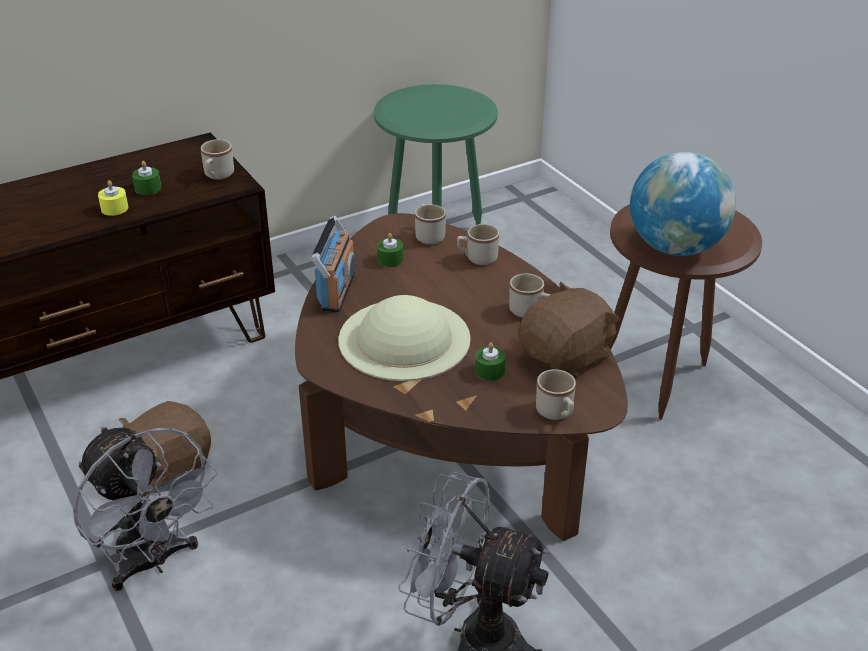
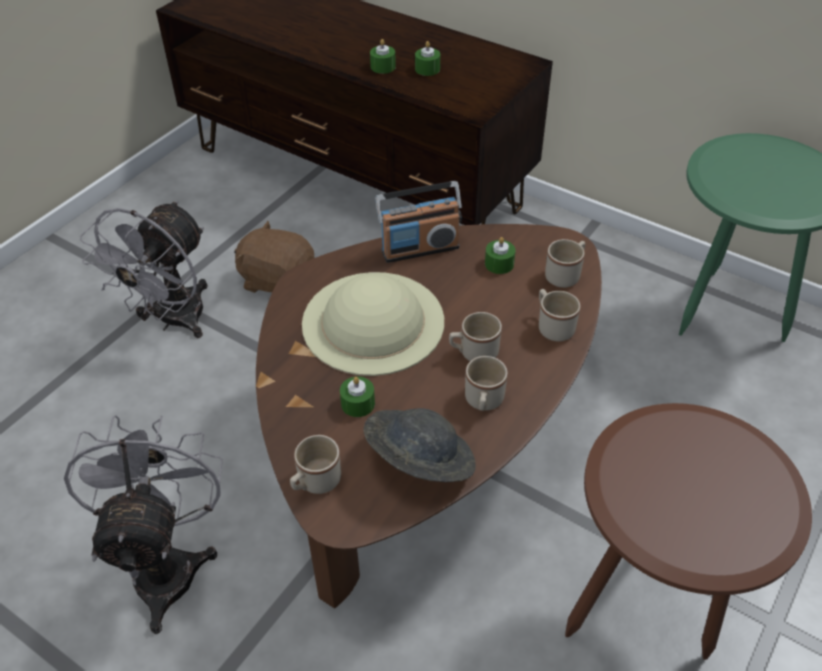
camera: 65 degrees right, 10 degrees up
yellow candle [98,180,128,216] -> green candle [370,39,396,74]
beige mug [201,139,234,180] -> beige mug moved to [449,312,502,361]
brown plush toy [519,282,620,379] -> grey hat [363,408,476,482]
globe [630,152,736,256] -> none

